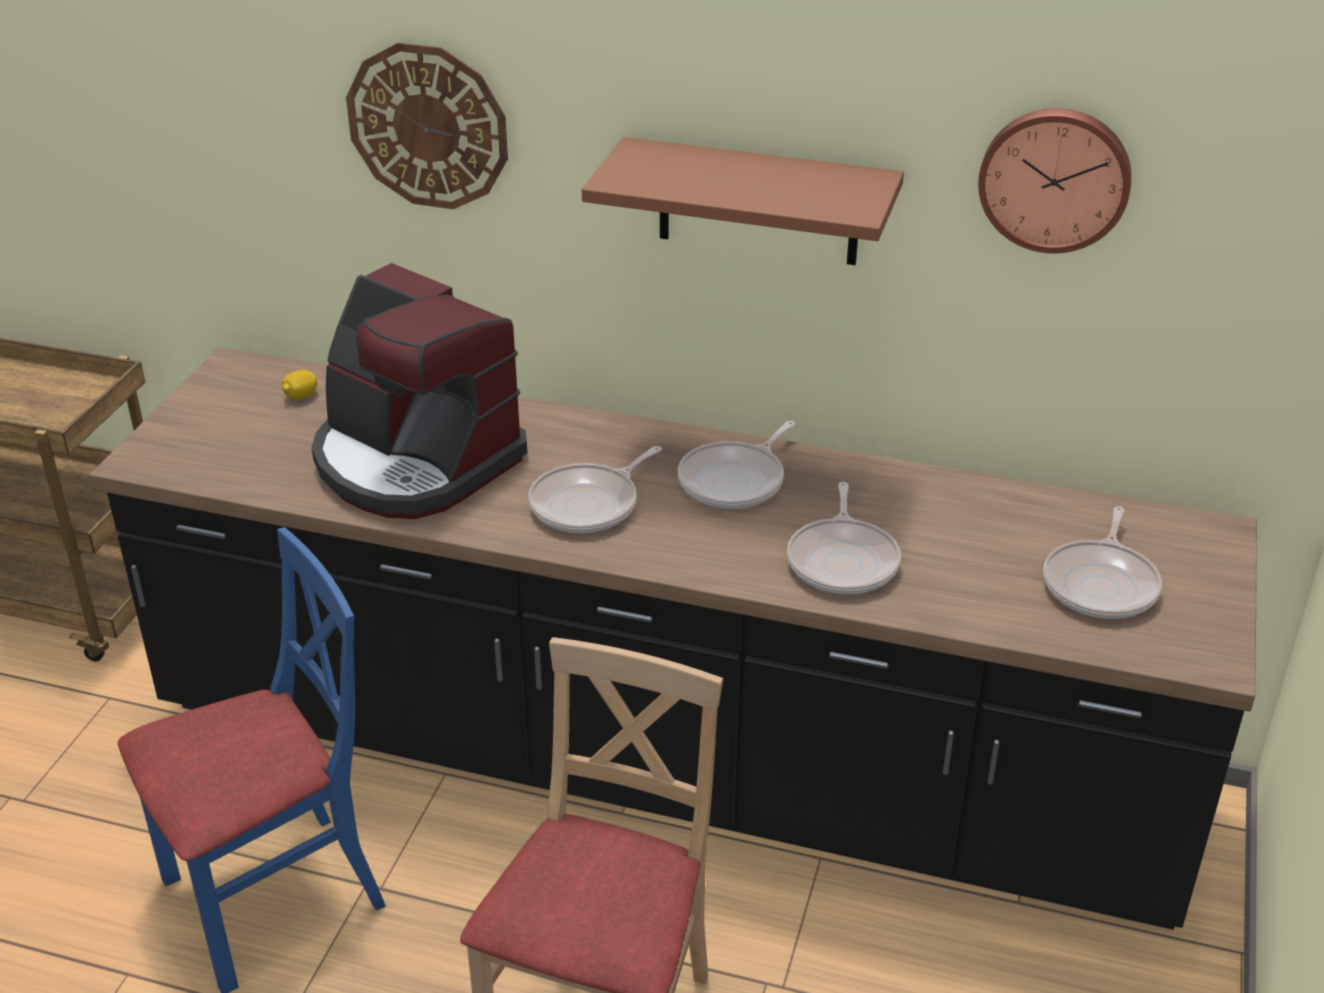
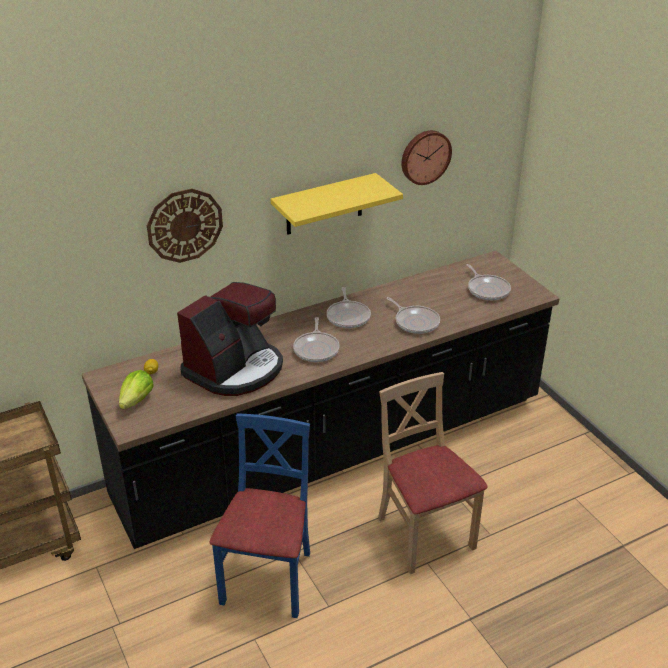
camera: 45 degrees left, 0 degrees up
coffee machine [312,263,527,519] -> coffee machine turned 45 degrees counterclockwise [177,282,283,396]
brown shelf [582,137,904,265] -> yellow shelf [271,173,403,235]
none -> lettuce [119,370,154,409]

